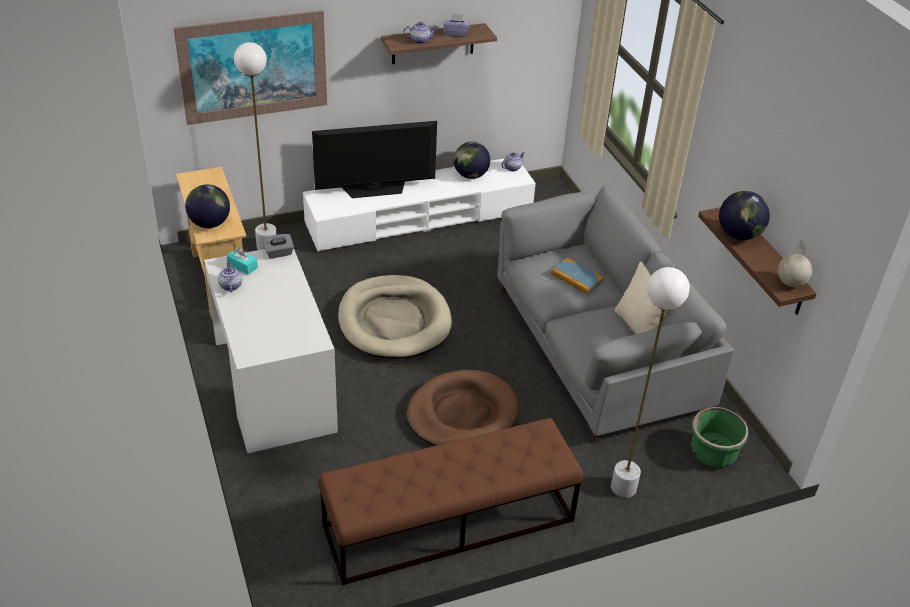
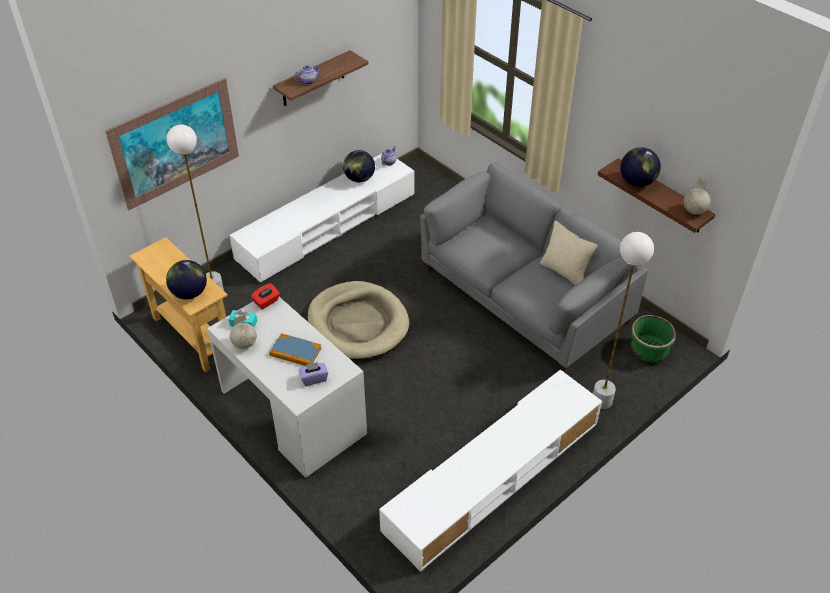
camera: 20 degrees left, 5 degrees up
teapot [218,261,242,292] -> globe [230,314,257,349]
grey tissue box [262,234,294,259] -> red tissue box [251,283,280,309]
television [312,121,437,198] -> none
brown bench [319,418,583,585] -> white tv stand [379,370,602,572]
brown dog bed [407,370,519,446] -> none
purple tissue box [443,14,470,37] -> purple tissue box moved to [299,362,328,386]
book [551,258,604,294] -> book moved to [269,333,321,366]

